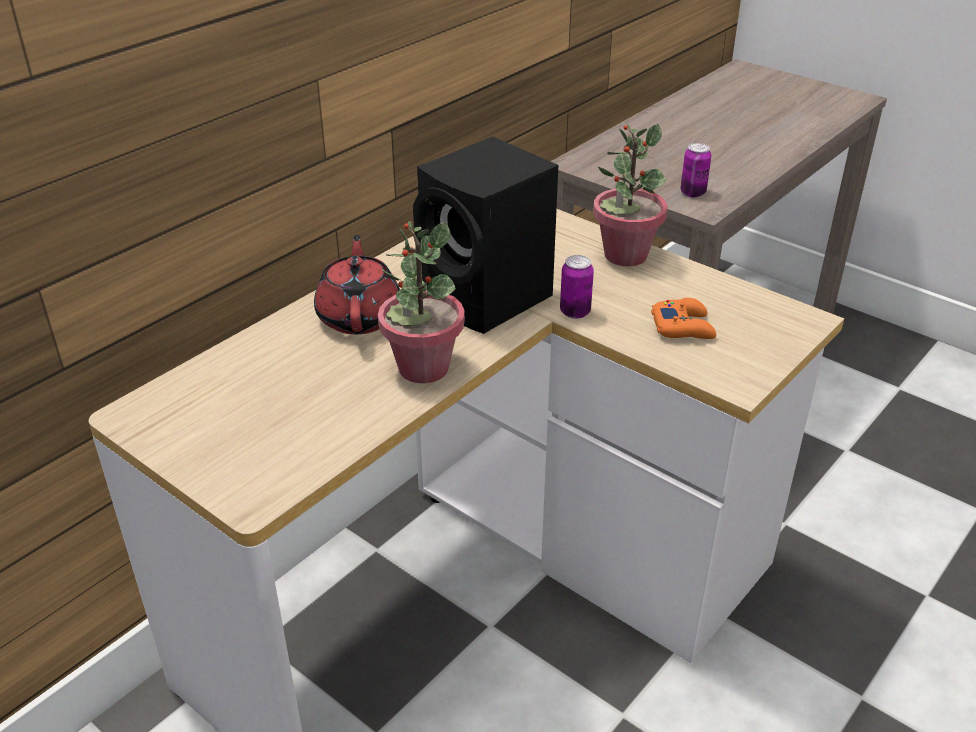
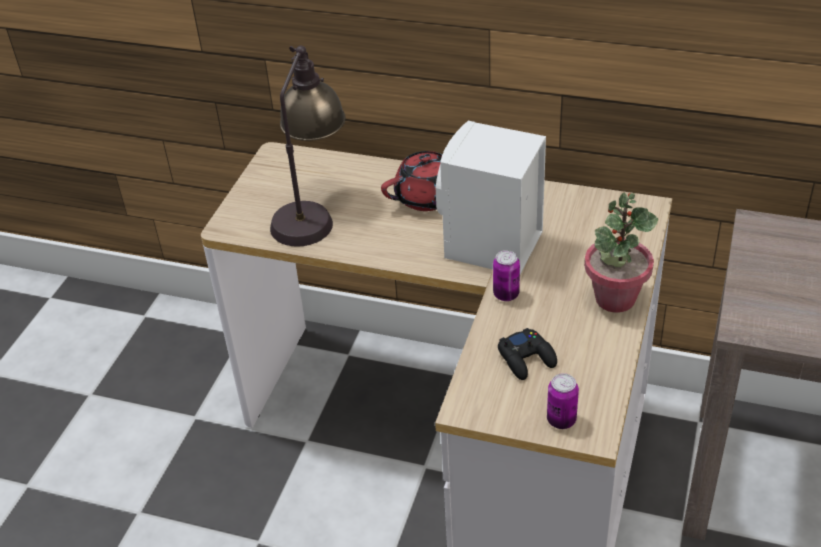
camera: 70 degrees right, 5 degrees up
potted plant [378,221,465,383] -> none
black speaker [413,136,558,334] -> white speaker [436,121,546,274]
orange game controller [651,298,716,339] -> black game controller [498,328,557,380]
can [680,143,711,197] -> can moved to [547,374,579,429]
none -> table lamp [270,46,346,247]

